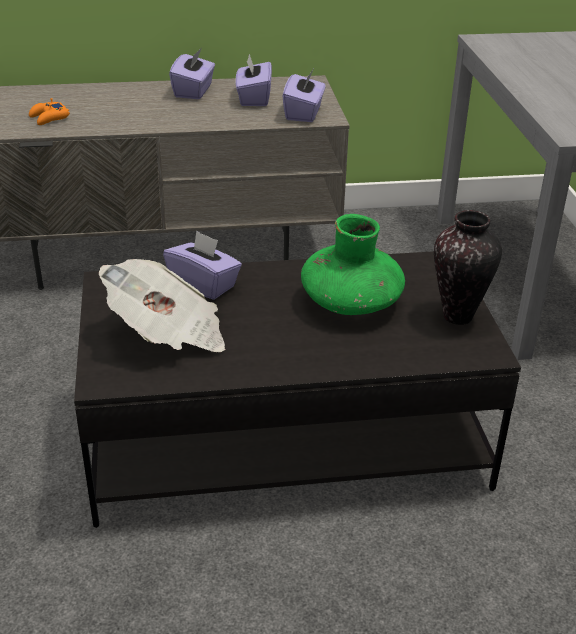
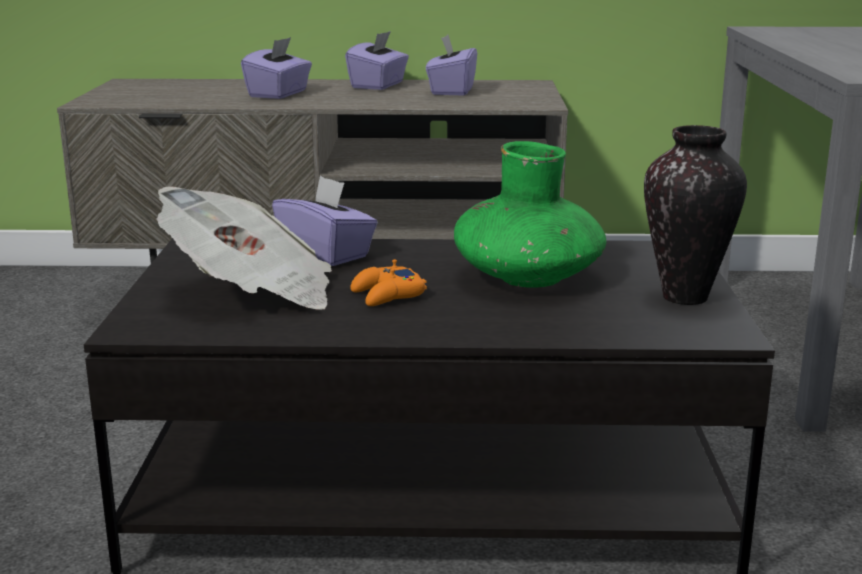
camera: 10 degrees right, 15 degrees down
orange game controller [29,98,70,125] -> orange game controller moved to [350,259,427,306]
purple tissue box [283,69,326,122] -> purple tissue box moved to [241,37,312,99]

